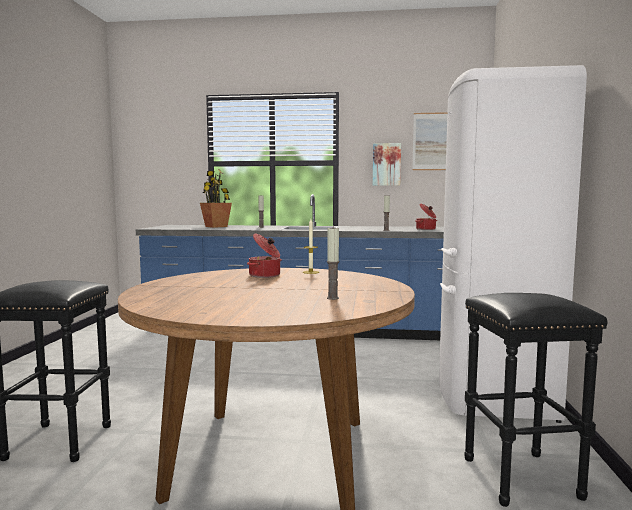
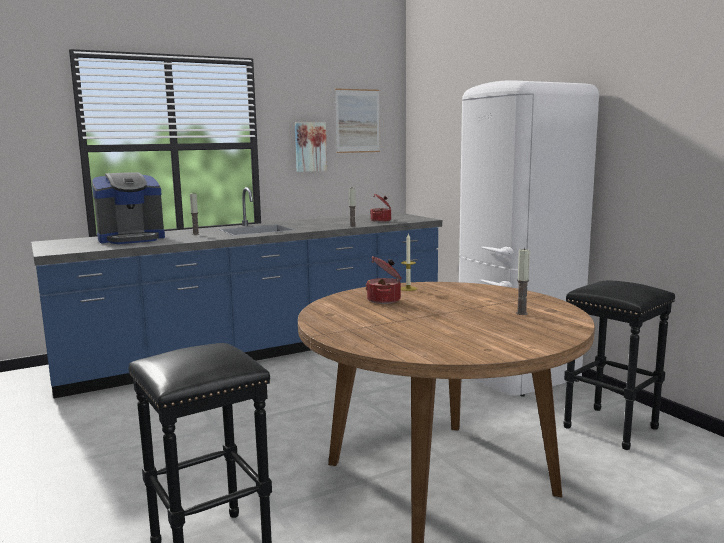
camera: 35 degrees left, 5 degrees up
potted plant [200,169,232,228] -> coffee machine [92,172,165,244]

